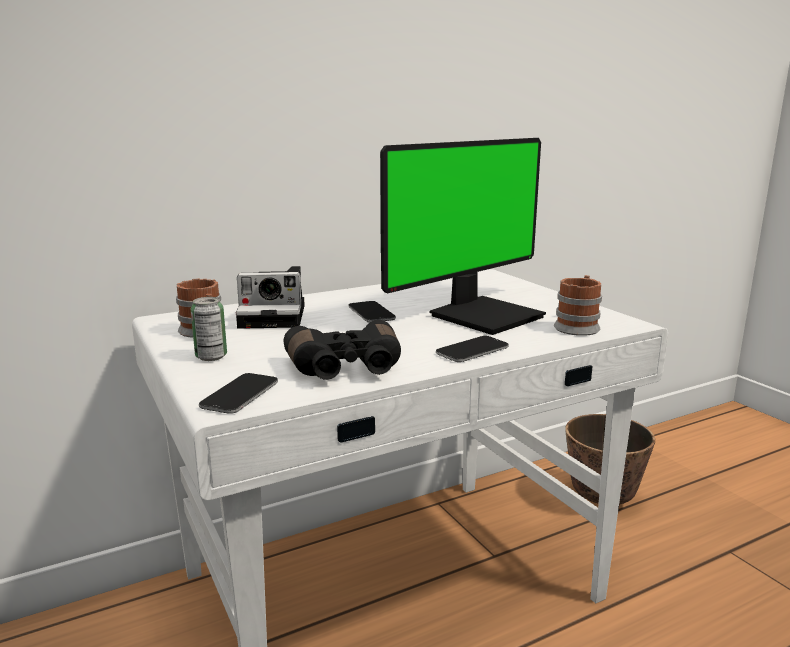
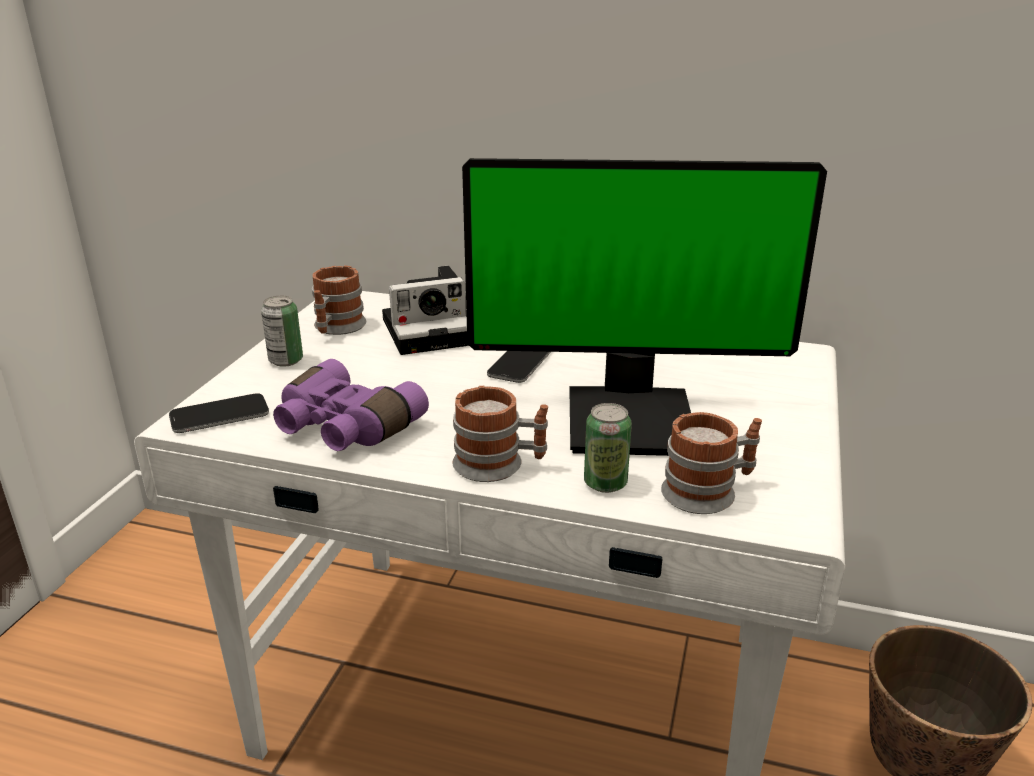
camera: 45 degrees right, 10 degrees up
camera [236,266,305,329] -> camera turned 60 degrees counterclockwise [382,266,469,355]
black binoculars [284,320,401,380] -> purple binoculars [273,359,429,451]
phone [436,336,509,362] -> mug [452,386,548,482]
none -> can [584,403,632,493]

